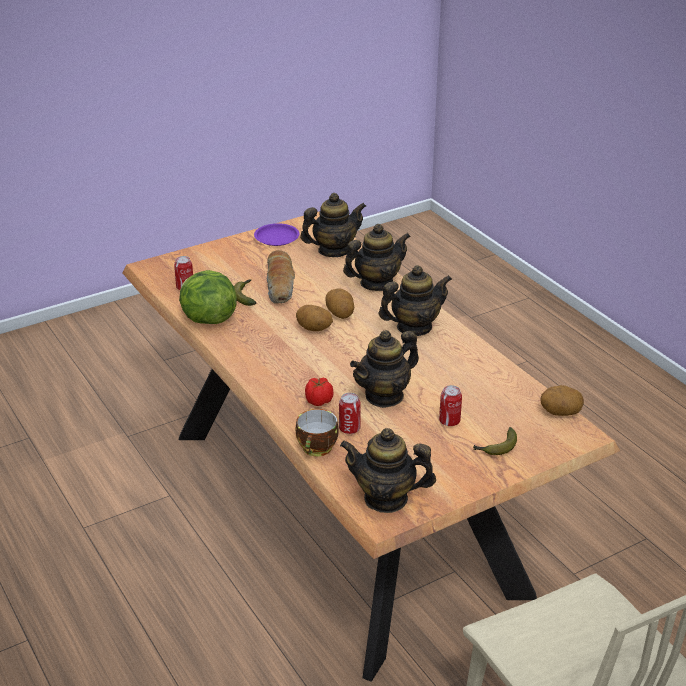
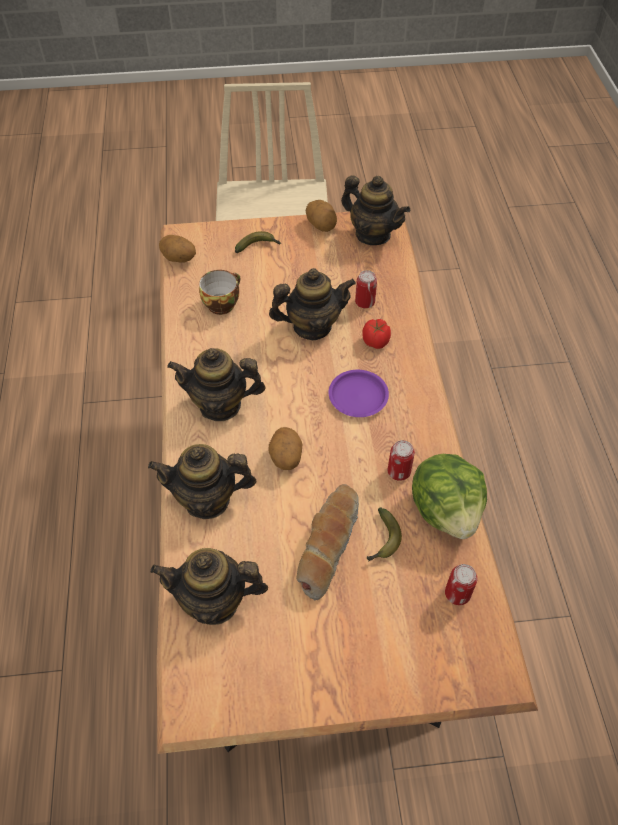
camera: 155 degrees left, 20 degrees up
purple plate [254,223,299,246] -> purple plate moved to [329,370,389,417]
cup [295,409,339,457] -> cup moved to [199,270,240,315]
potato [296,305,333,331] -> potato moved to [306,200,337,232]
can [439,385,462,426] -> can moved to [388,440,415,481]

